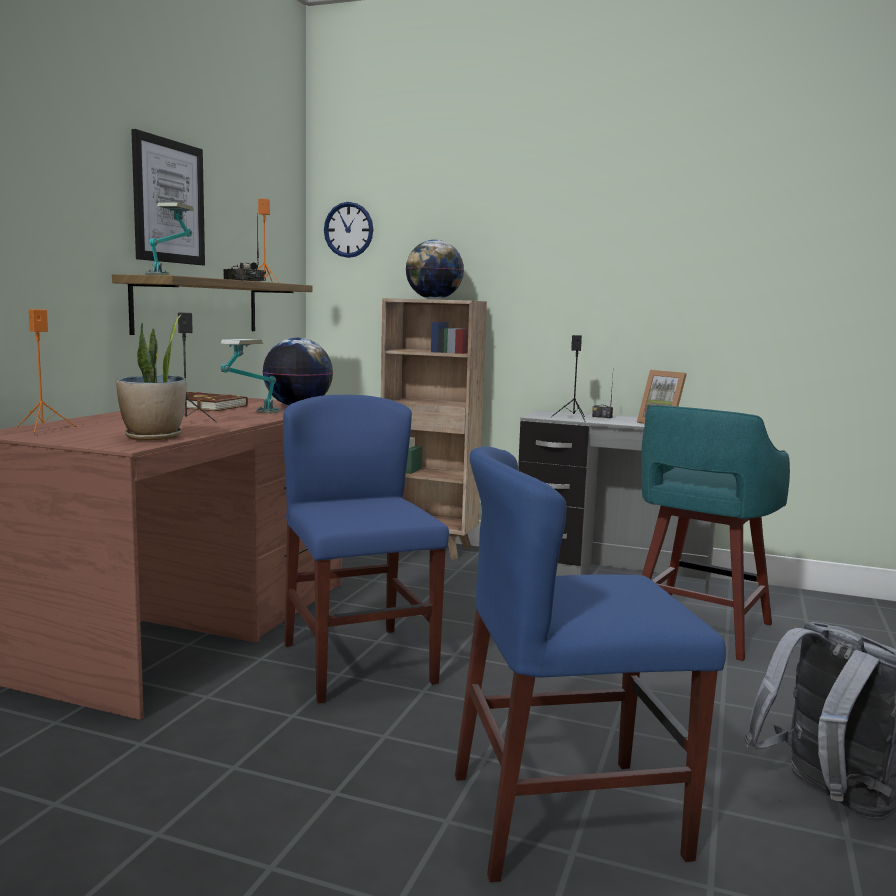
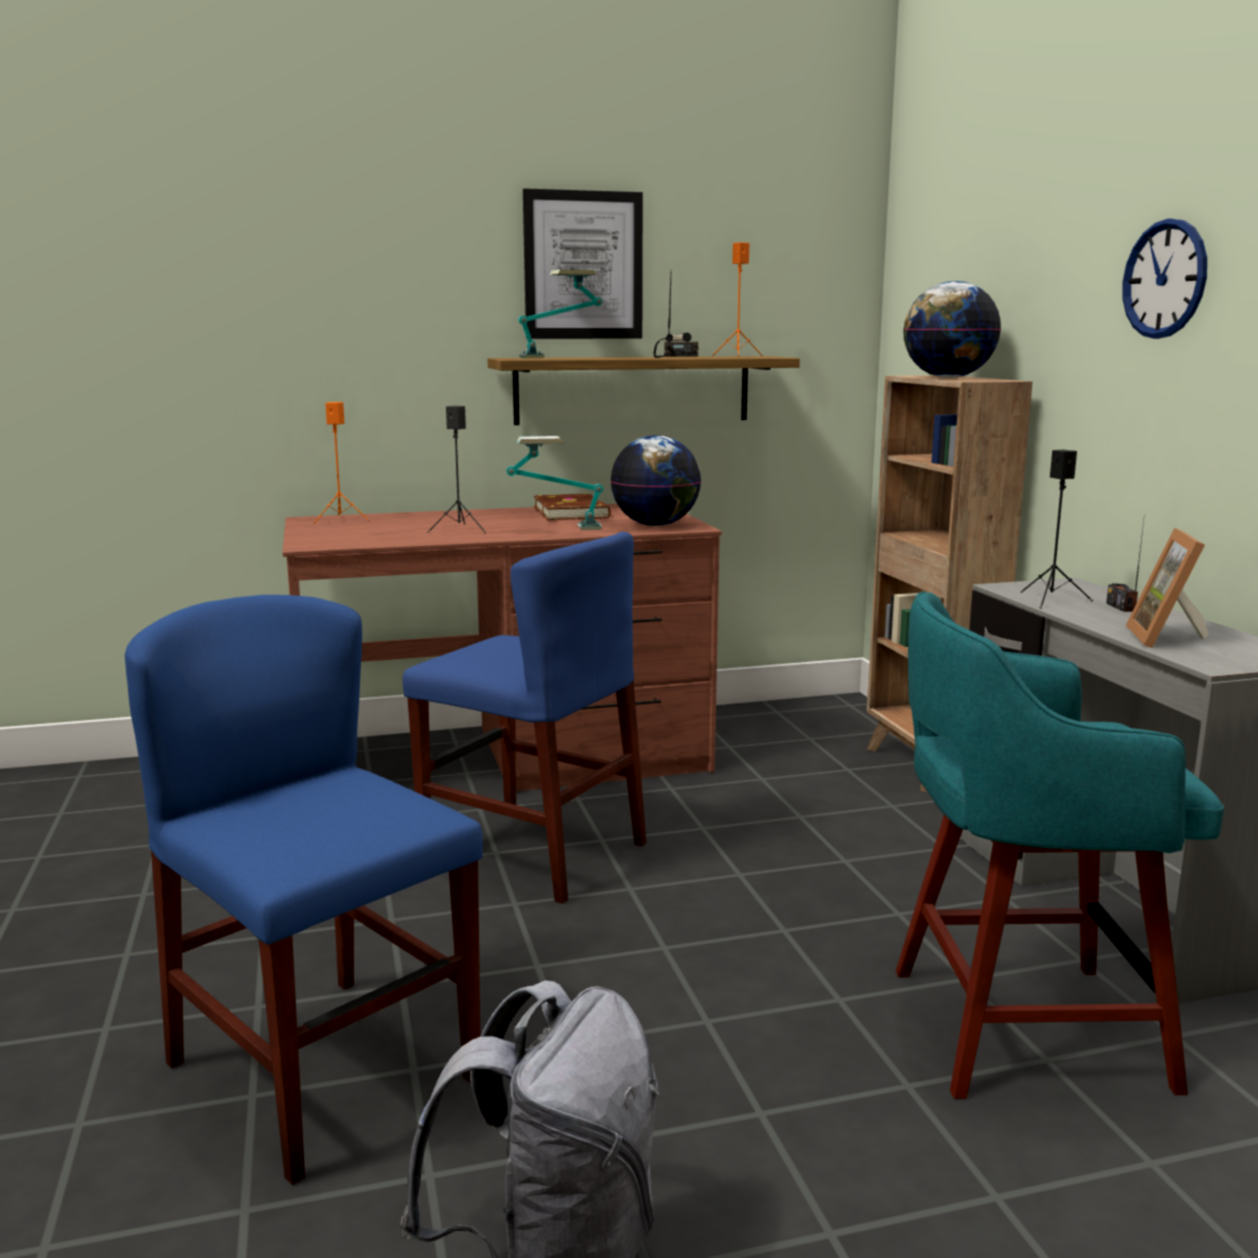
camera: 55 degrees right, 5 degrees up
potted plant [116,314,186,441] -> none
blue chair [283,395,449,703] -> blue chair turned 90 degrees clockwise [403,532,646,904]
wall clock [324,202,373,258] -> wall clock moved to [1123,219,1207,339]

